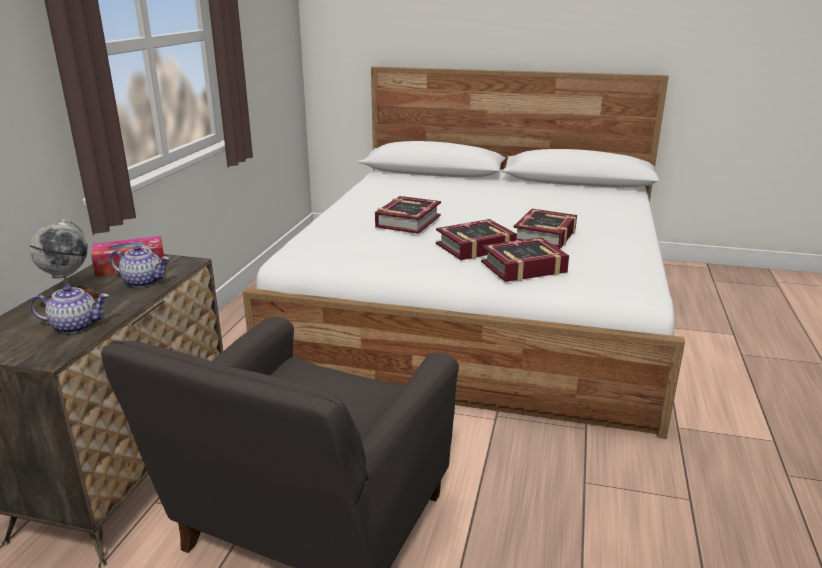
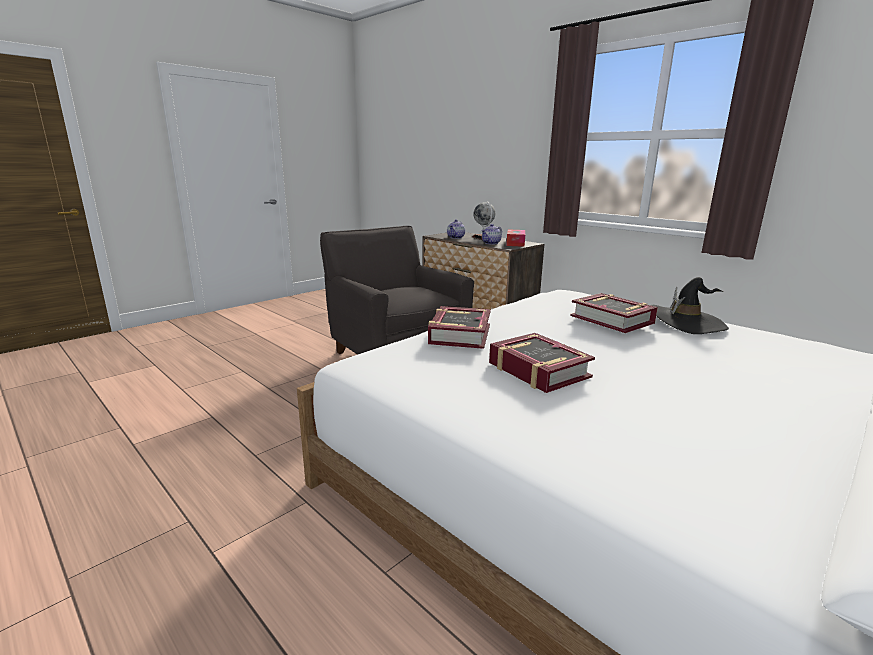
camera: 120 degrees right, 5 degrees down
book [436,219,517,260] -> none
none -> black hat [651,277,729,334]

